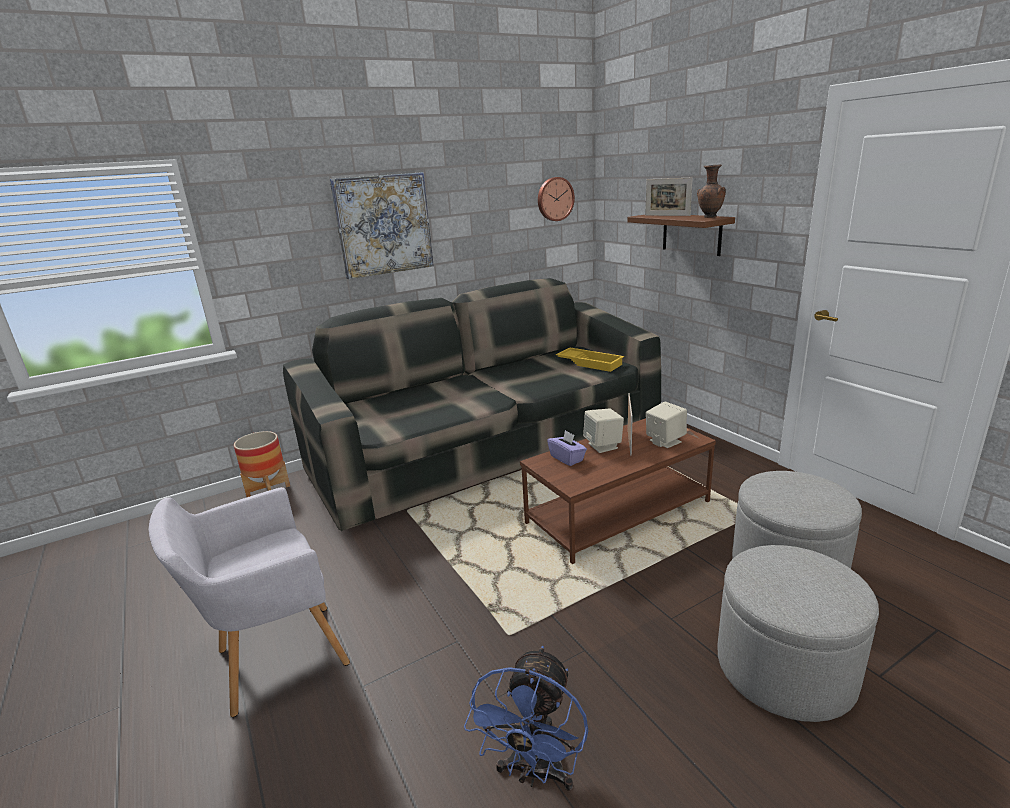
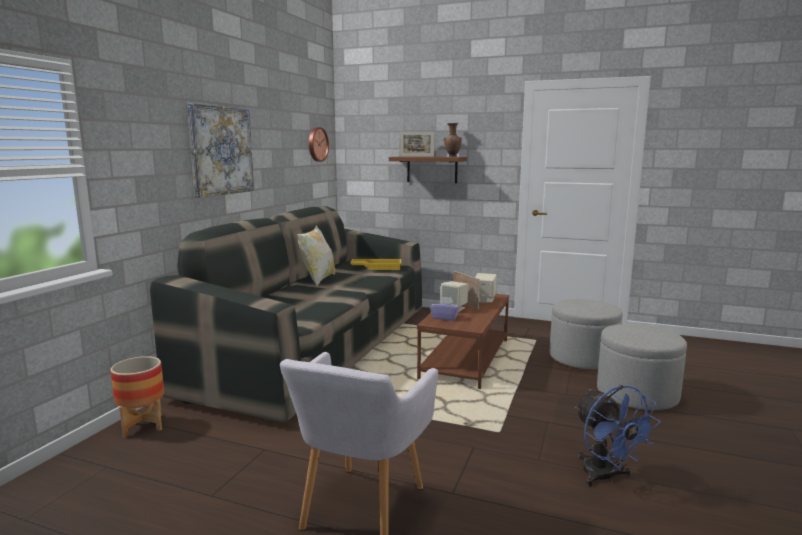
camera: 40 degrees left, 10 degrees down
none -> pillow [297,225,335,286]

